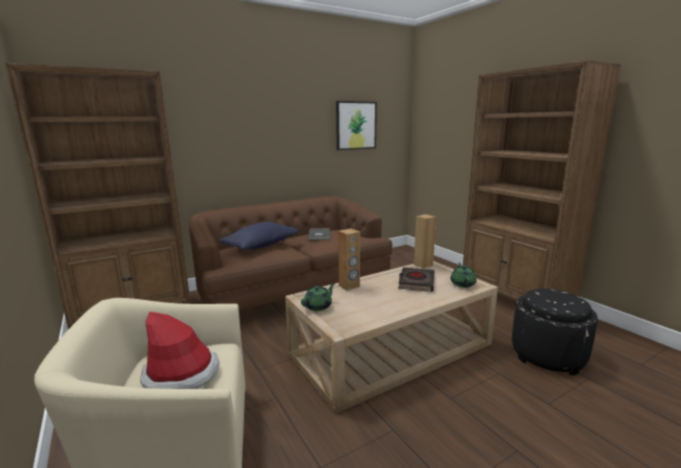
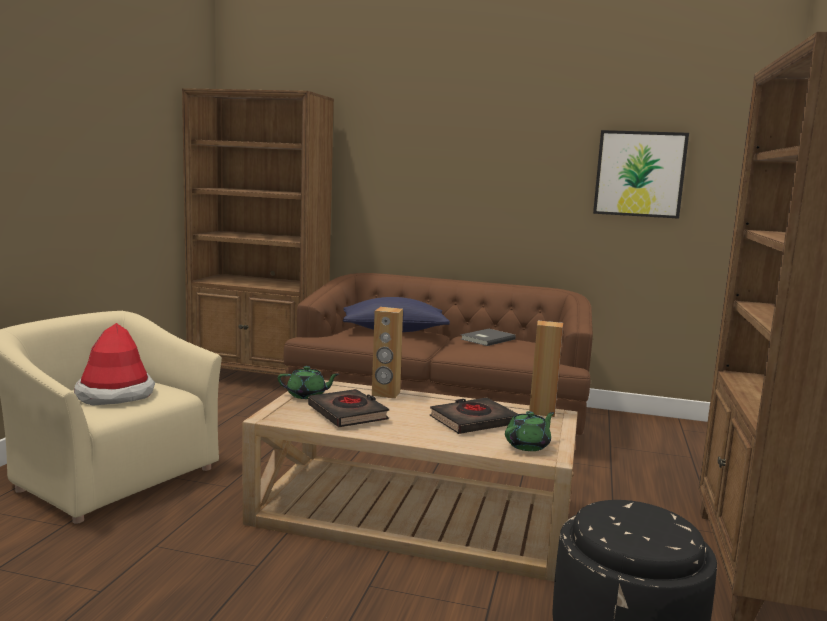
camera: 45 degrees right, 5 degrees down
none -> black book [308,389,389,427]

